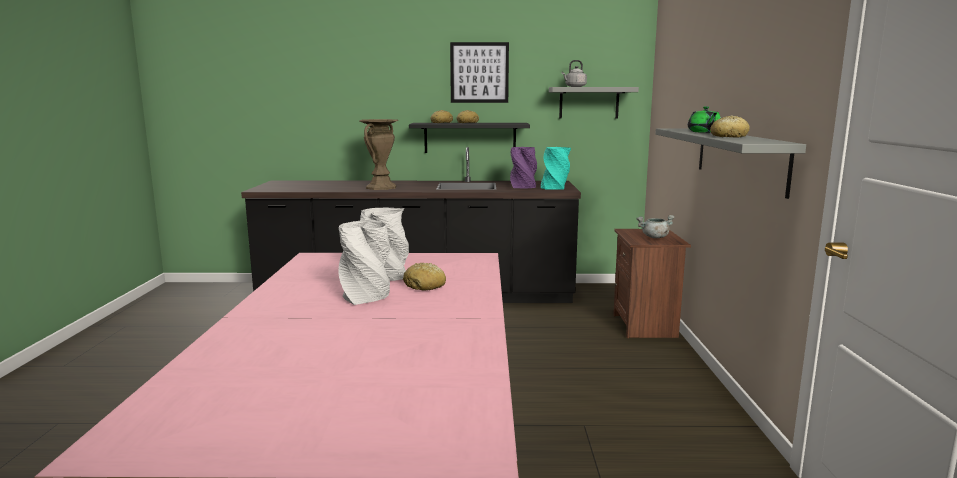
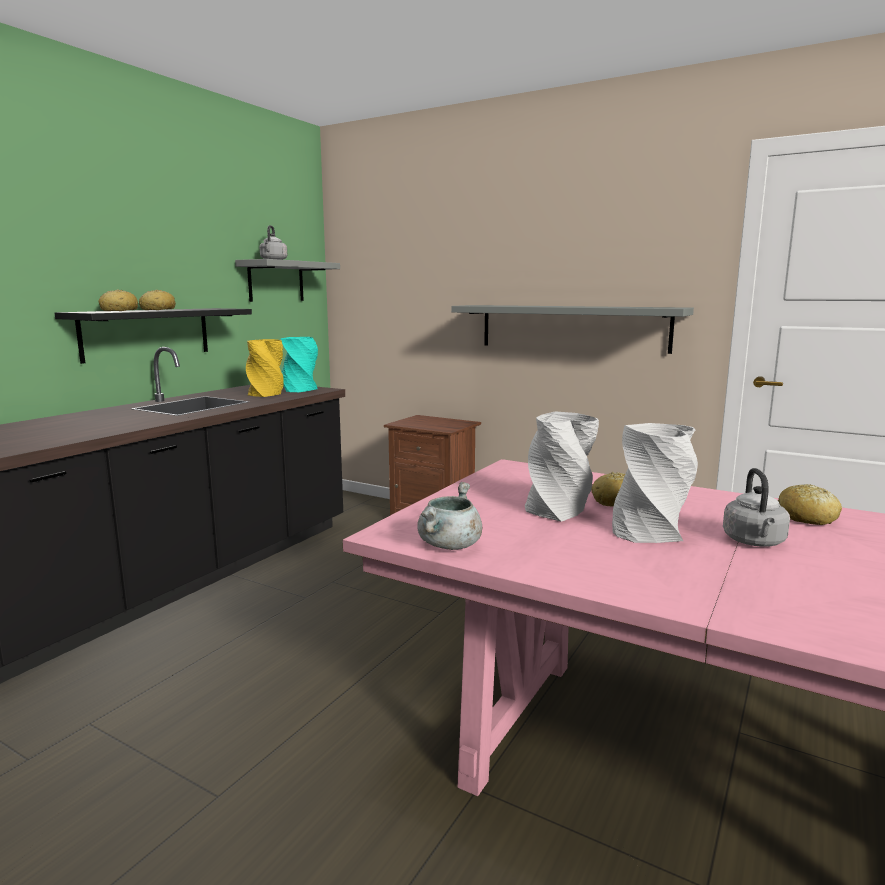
camera: 60 degrees left, 0 degrees up
brown vase [360,119,398,190] -> none
picture [450,42,509,103] -> none
purple vase [510,147,537,188] -> yellow vase [246,339,284,397]
grey cooking pot [636,215,674,238] -> grey cooking pot moved to [417,482,482,550]
green teapot [688,106,721,133] -> none
bread [710,116,750,138] -> bread moved to [778,484,842,525]
none -> grey kettle [723,468,790,547]

